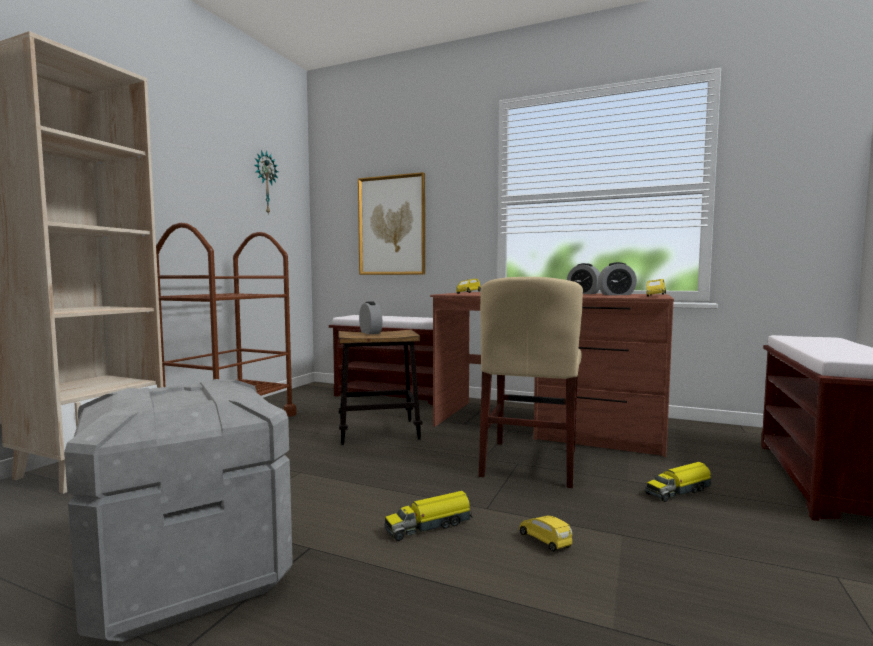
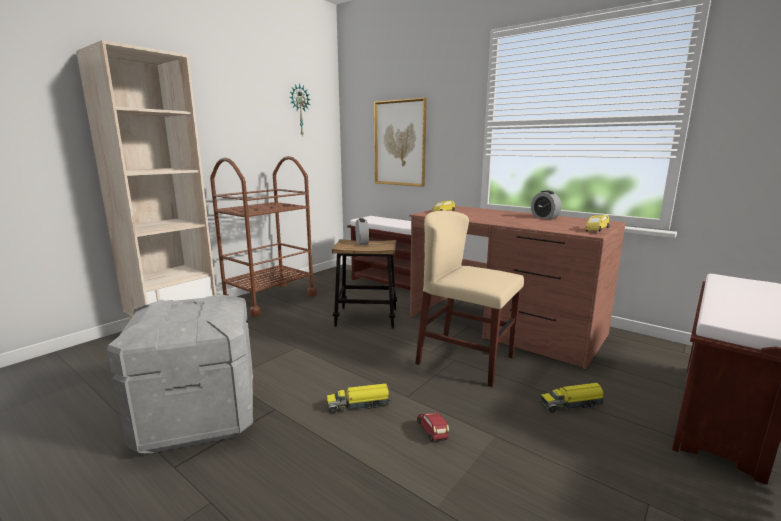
camera: 15 degrees right, 10 degrees up
beige chair [479,277,583,488] -> beige chair turned 90 degrees clockwise [415,211,524,387]
yellow toy car [519,515,572,552] -> red toy car [417,413,449,442]
alarm clock [598,262,637,295] -> none

